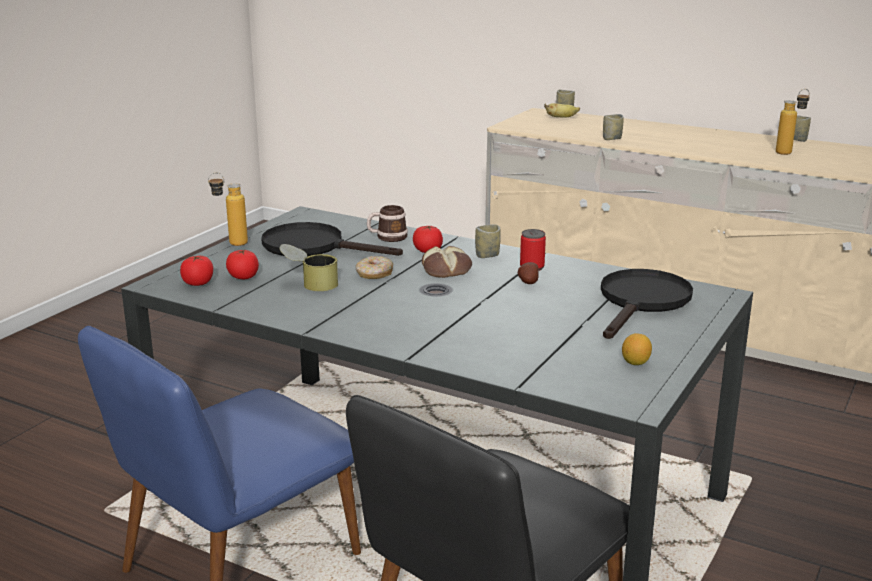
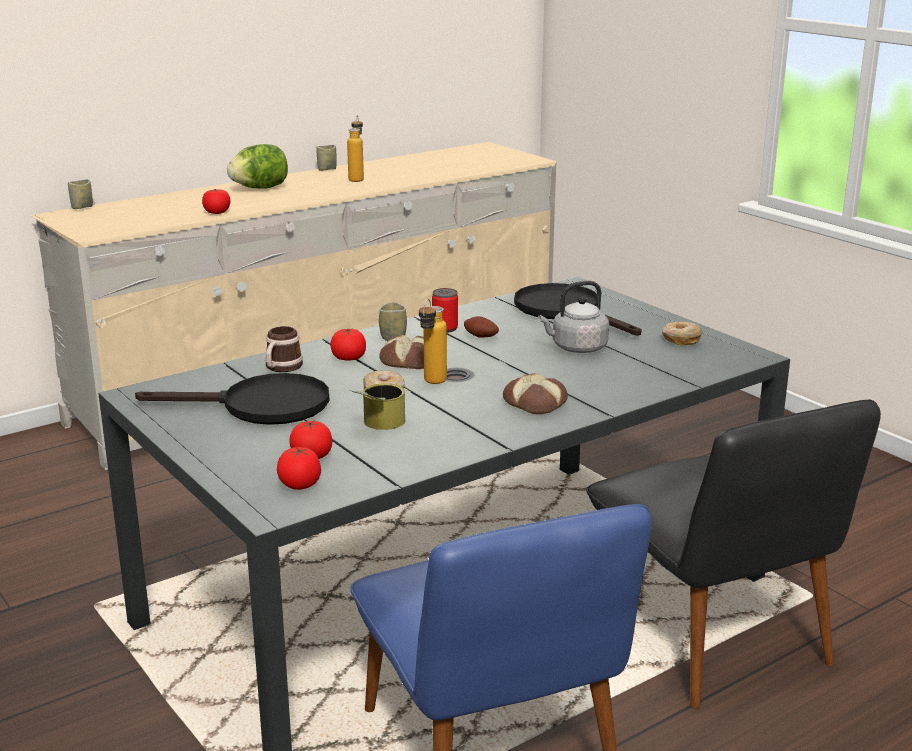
camera: 65 degrees left, 0 degrees up
bottle [208,172,248,246] -> bottle moved to [419,299,447,384]
black frying pan [261,222,403,257] -> black frying pan turned 135 degrees counterclockwise [135,373,330,425]
banana [544,103,580,118] -> none
cup [603,114,624,140] -> tomato [202,189,231,214]
lemon [622,333,652,365] -> donut [662,322,702,345]
none -> lettuce [227,144,288,189]
none -> bread [503,373,568,414]
none -> grey kettle [538,281,609,353]

